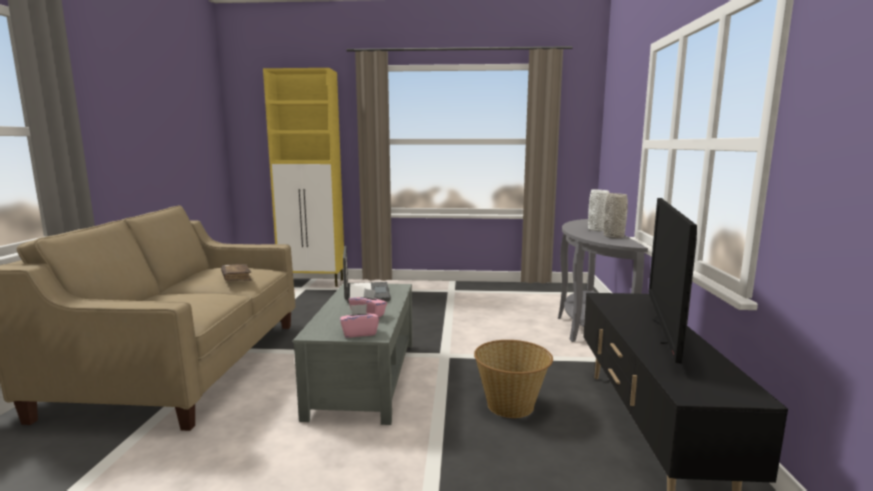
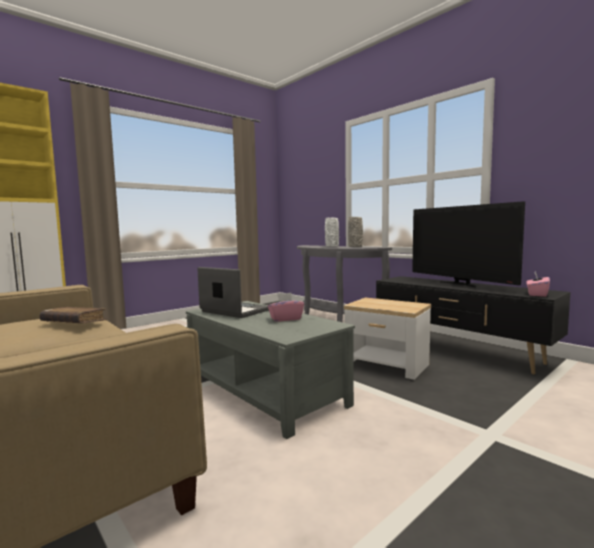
camera: 45 degrees left, 5 degrees down
pink tissue box [340,304,379,338] -> pink tissue box moved to [526,271,550,297]
basket [474,340,553,418] -> side table [344,297,431,380]

